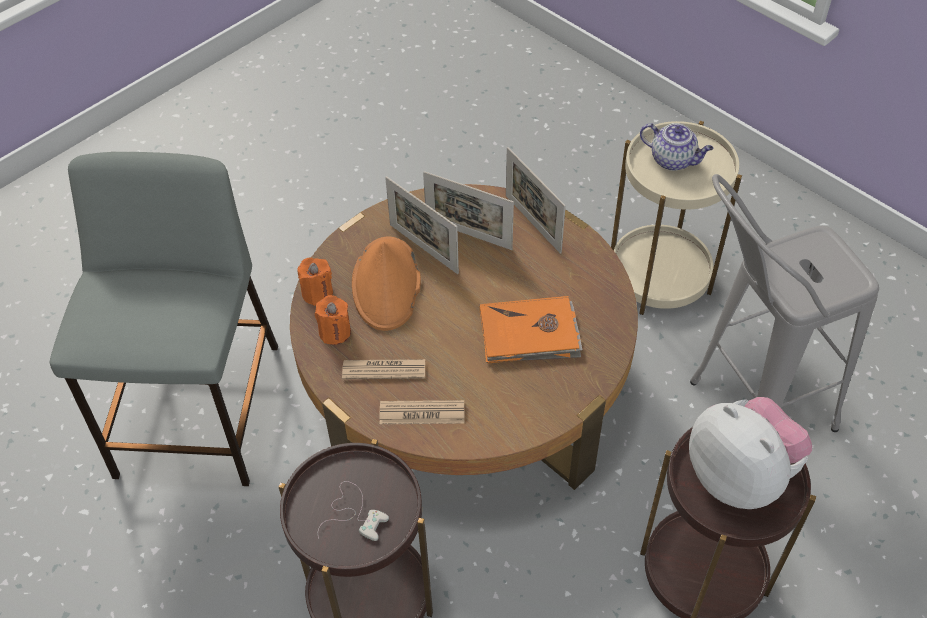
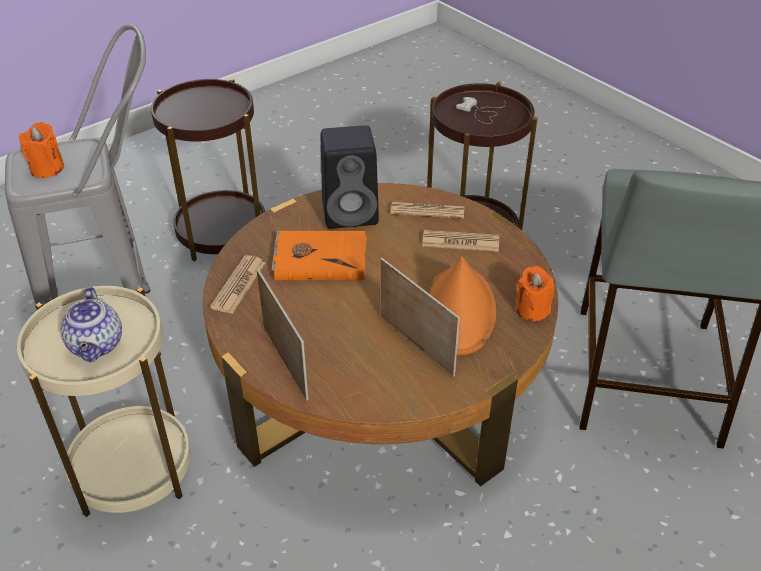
camera: 175 degrees left, 10 degrees down
orange candle [315,295,351,345] -> orange candle moved to [19,122,64,178]
picture frame [423,171,514,250] -> none
teapot [640,123,714,171] -> teapot turned 135 degrees counterclockwise [60,287,122,362]
plush toy [689,397,812,509] -> none
none -> newspaper [210,255,265,314]
none -> black speaker [320,125,379,229]

